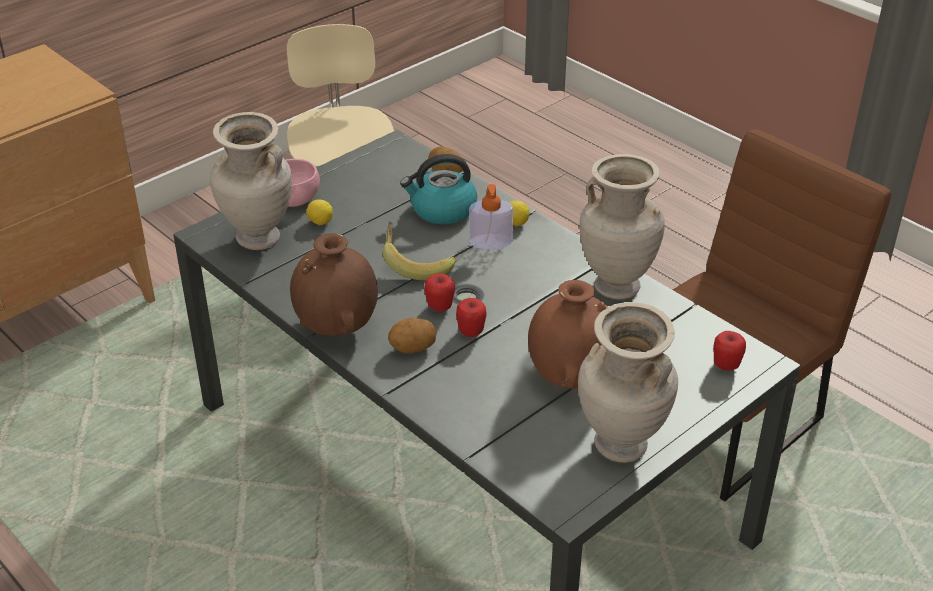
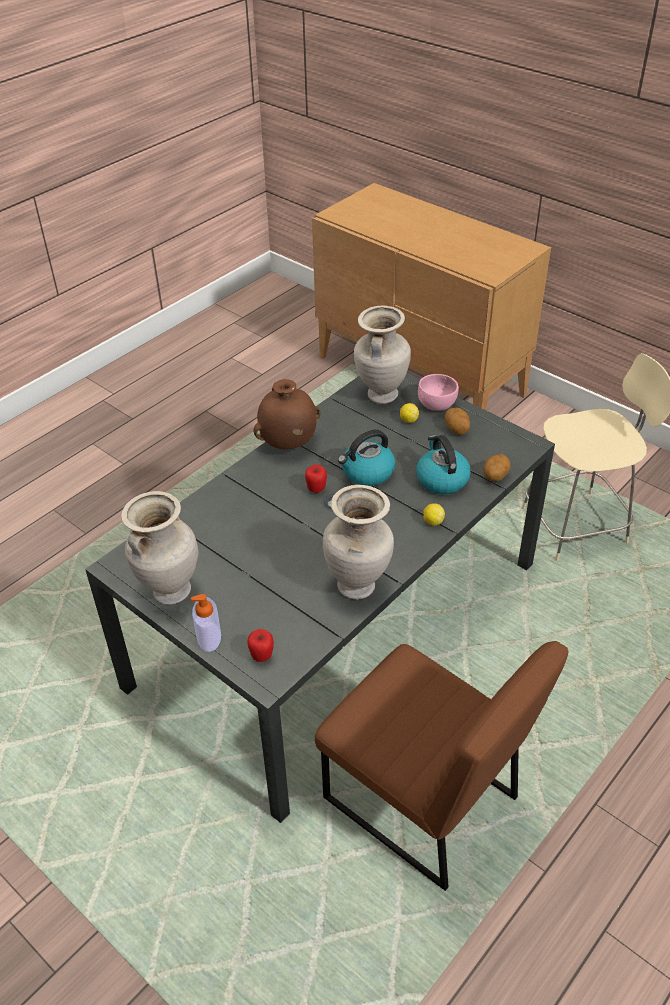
camera: 85 degrees right, 5 degrees up
banana [382,221,456,280] -> kettle [338,430,395,486]
potato [388,317,437,353] -> potato moved to [445,408,470,435]
apple [456,298,486,337] -> none
soap dispenser [469,184,513,249] -> soap dispenser moved to [191,594,221,652]
brown vase [528,280,608,389] -> none

